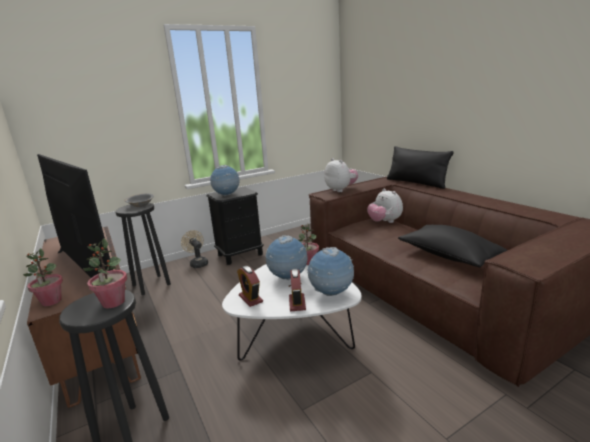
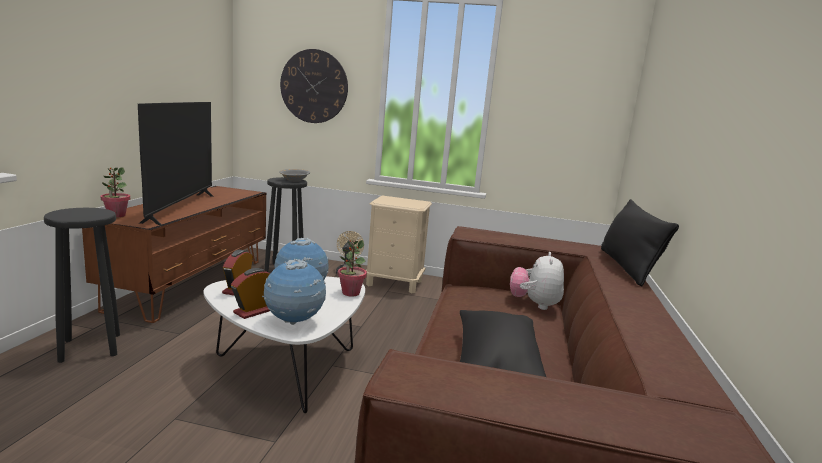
camera: 40 degrees right, 5 degrees down
potted plant [83,238,127,308] -> none
black nightstand [207,187,264,265] -> beige nightstand [366,196,432,293]
globe [210,165,240,196] -> none
plush toy [324,158,358,192] -> none
none -> wall clock [280,49,348,123]

